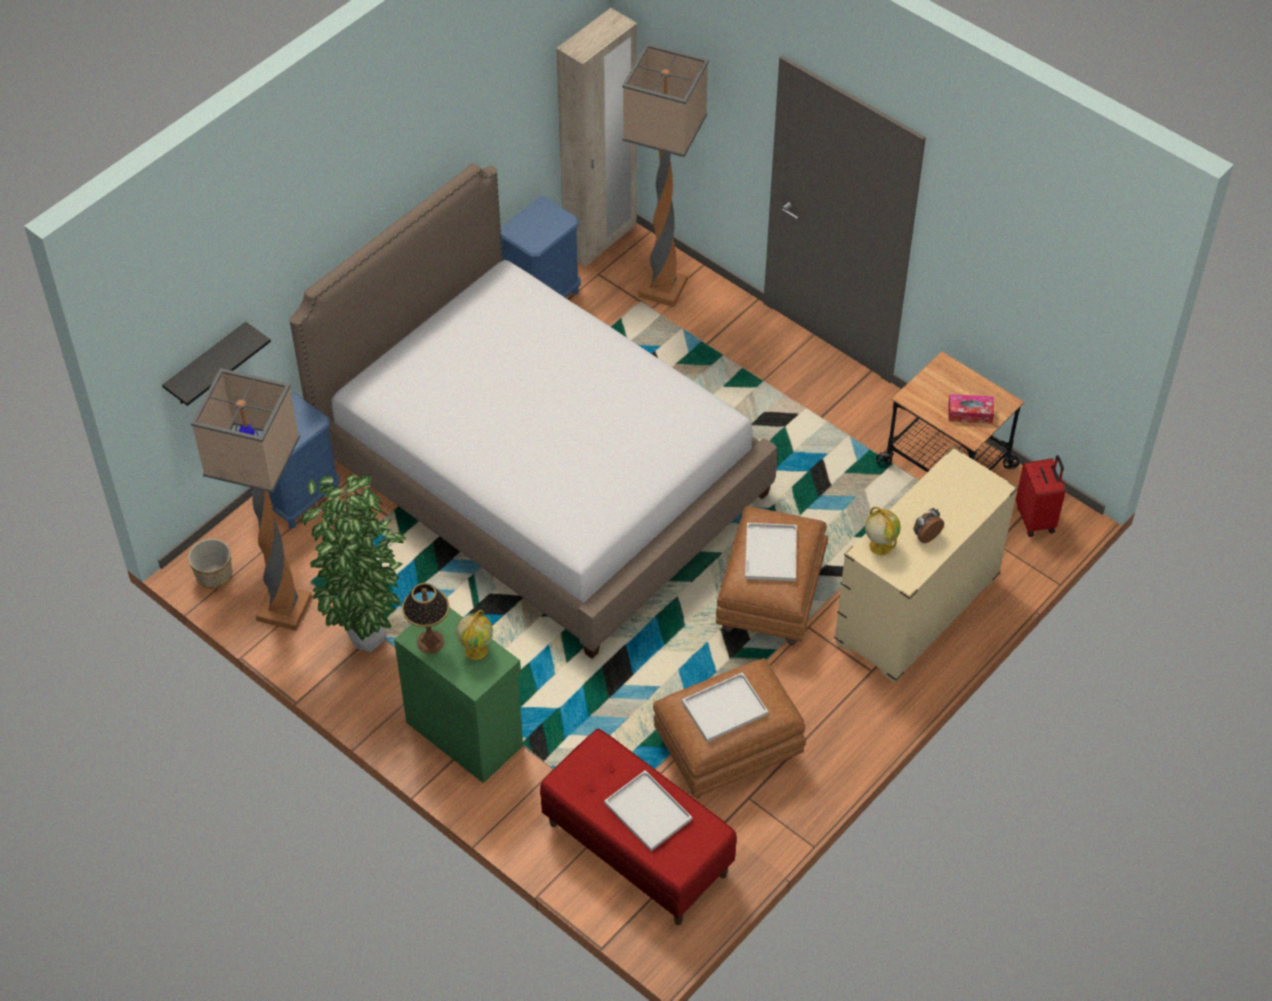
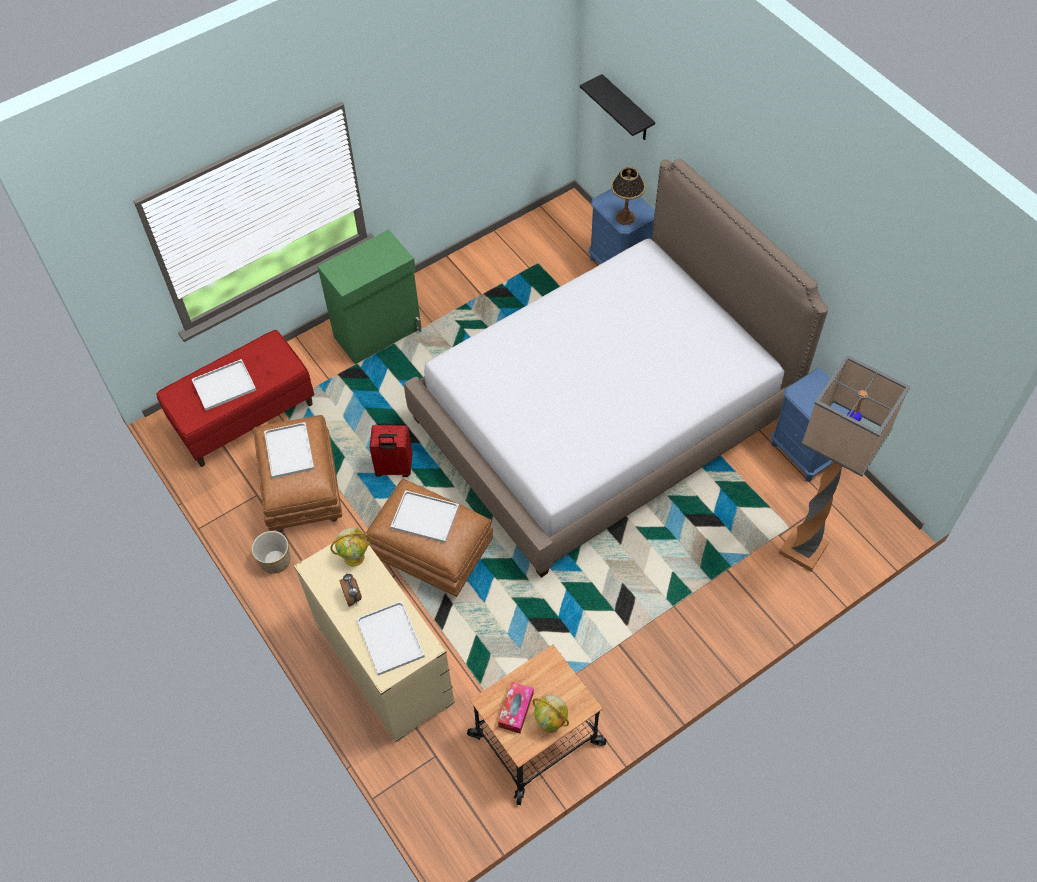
camera: 105 degrees right, 5 degrees up
planter [188,539,232,589] -> planter moved to [252,531,290,574]
floor lamp [191,368,312,631] -> none
potted plant [301,475,406,652] -> none
table lamp [402,583,450,654] -> table lamp moved to [611,167,646,225]
globe [457,610,493,660] -> globe moved to [532,696,569,733]
beige wardrobe [556,8,637,267] -> none
red suitcase [1016,455,1066,537] -> red suitcase moved to [369,425,413,477]
none -> white tray [356,601,425,676]

